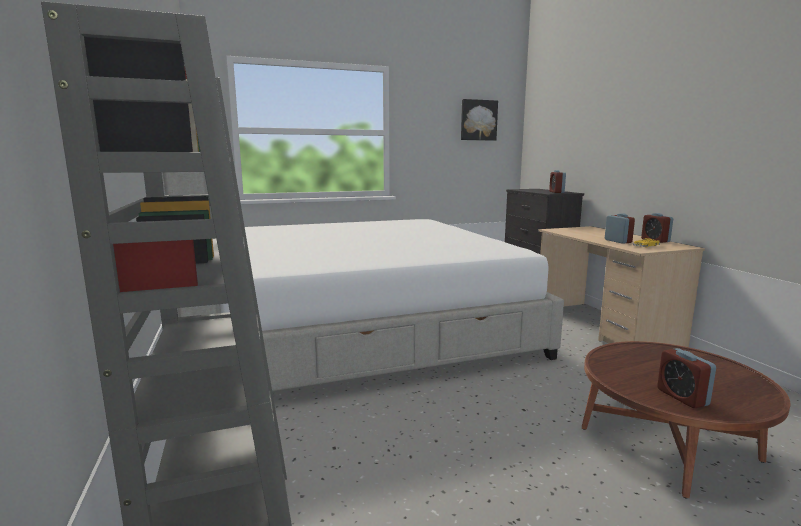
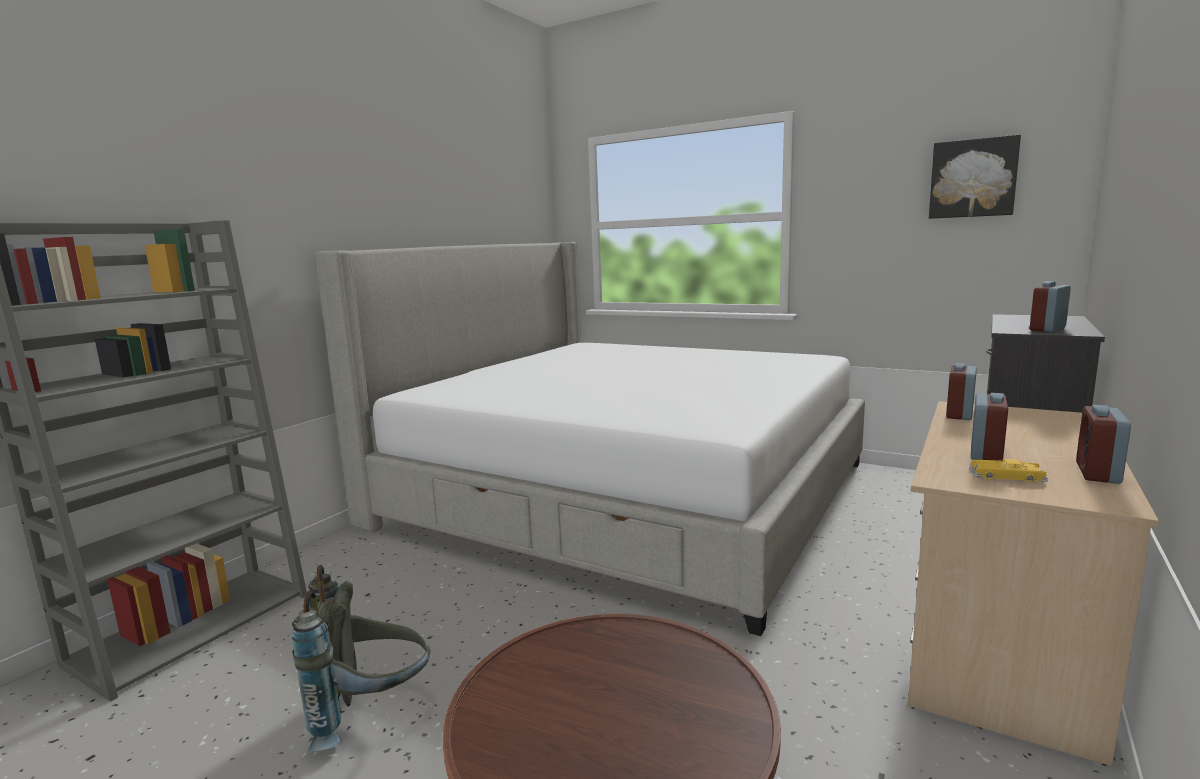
camera: 50 degrees right, 0 degrees up
alarm clock [657,348,716,408] -> alarm clock moved to [946,363,977,420]
none -> grey backpack [292,565,430,751]

